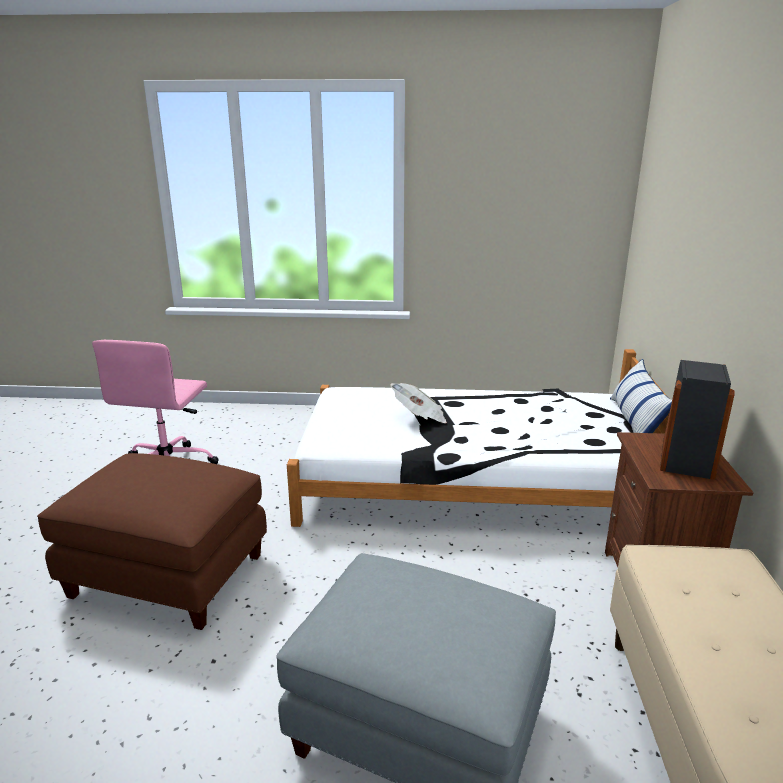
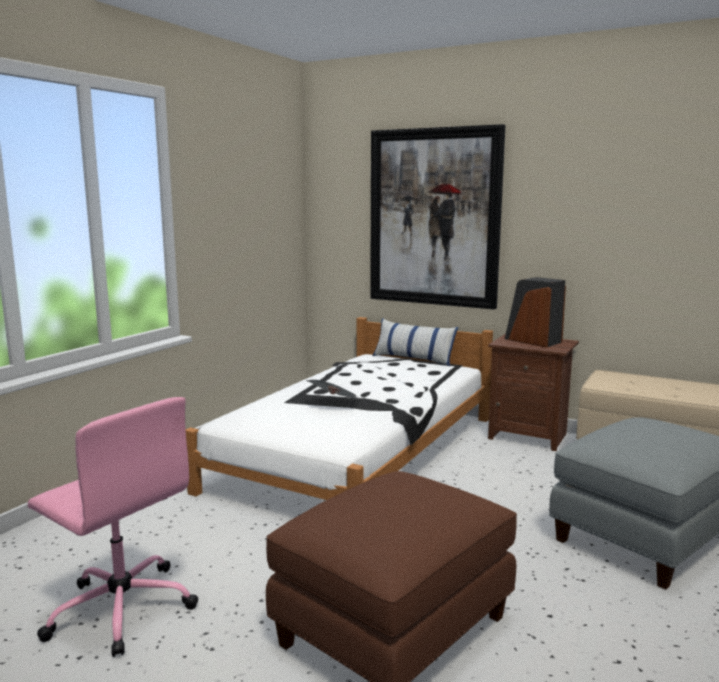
camera: 65 degrees left, 10 degrees down
none -> picture [370,124,505,309]

